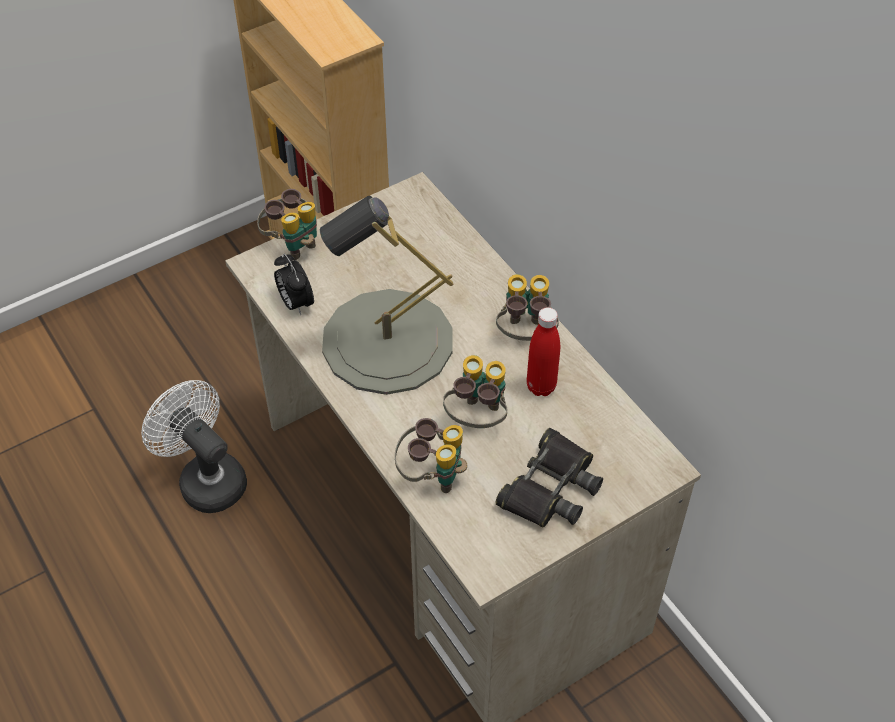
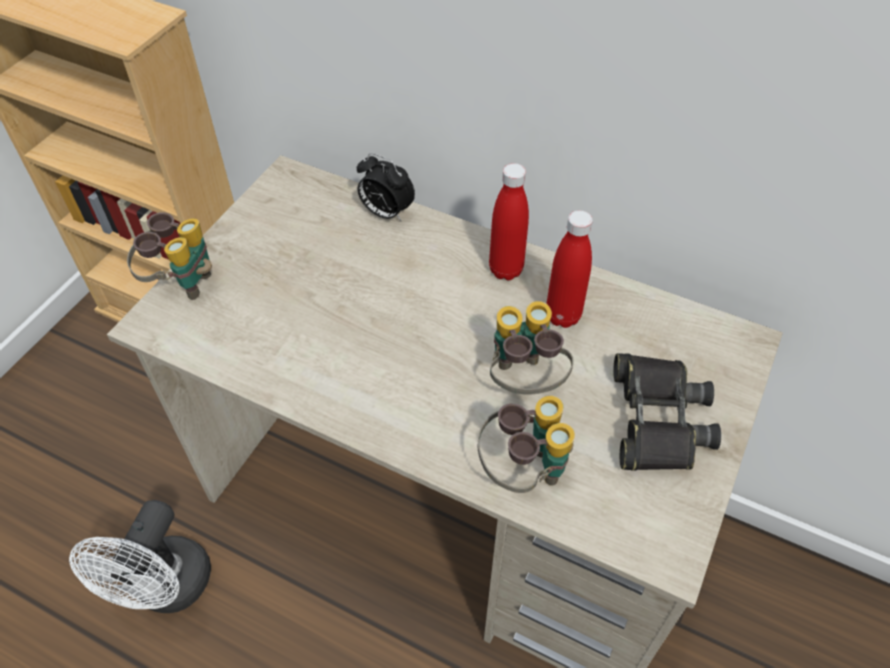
camera: 30 degrees left, 0 degrees up
white fan [142,380,247,513] -> white fan turned 90 degrees counterclockwise [69,500,211,613]
alarm clock [274,254,314,315] -> alarm clock moved to [357,153,415,222]
grey table lamp [320,196,453,395] -> none
binoculars [496,274,559,341] -> red bottle [489,163,529,280]

